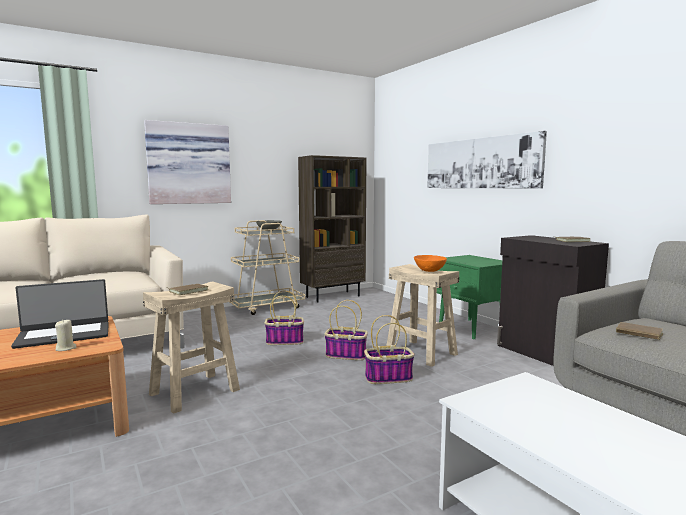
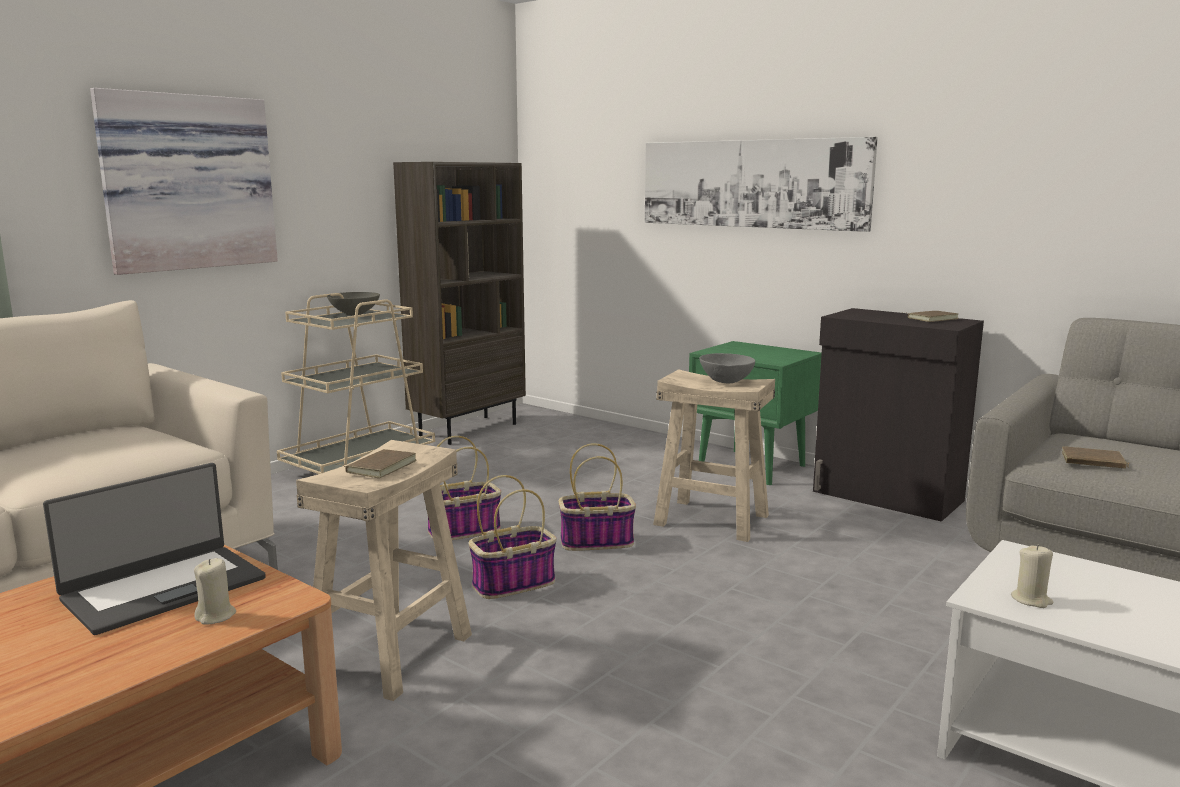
camera: 20 degrees left, 5 degrees up
basket [364,315,414,384] -> basket moved to [469,475,557,599]
orange bowl [414,255,447,272] -> grey bowl [700,353,755,383]
none -> beige candle [1011,545,1054,608]

